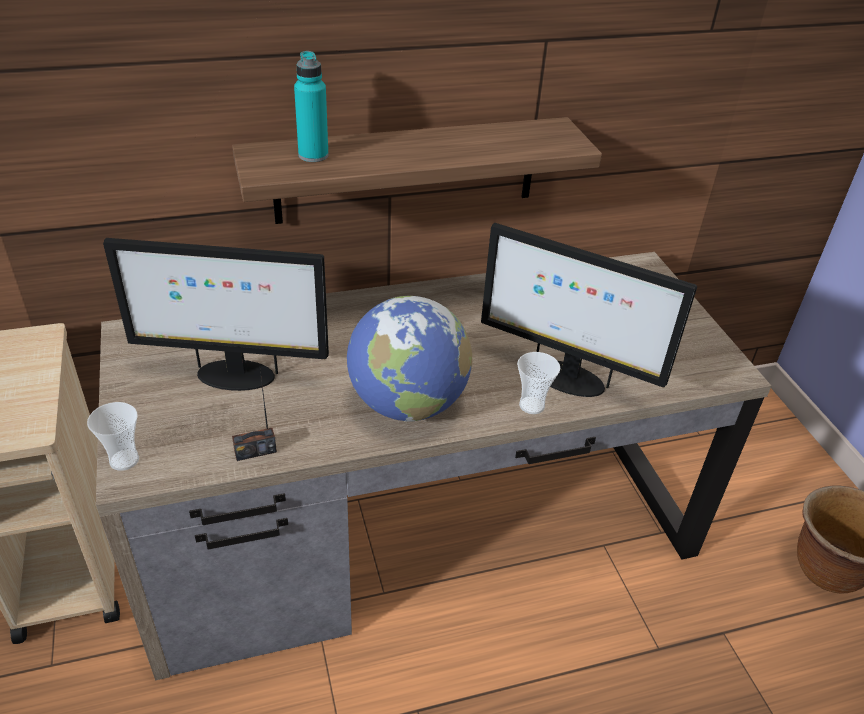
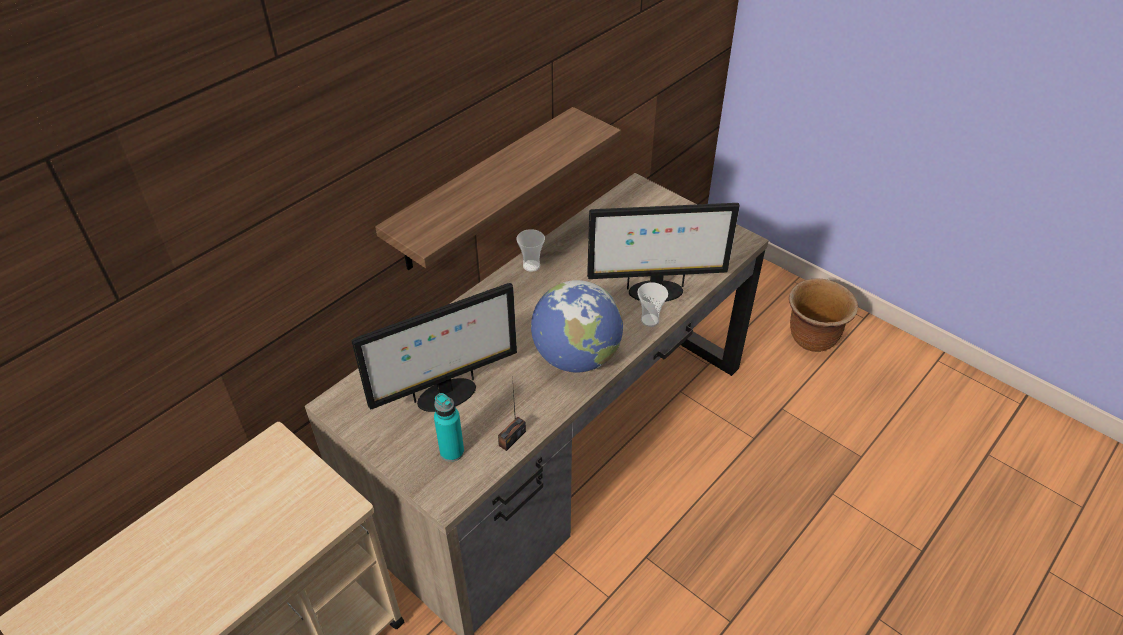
camera: 30 degrees left, 5 degrees up
cup [87,402,139,471] -> cup moved to [516,229,545,272]
turquoise bottle [294,51,329,162] -> turquoise bottle moved to [434,393,464,462]

